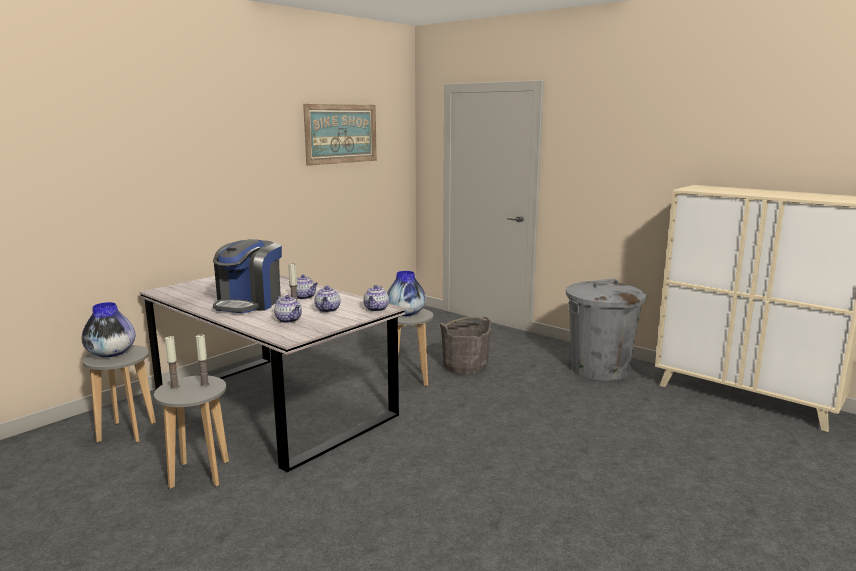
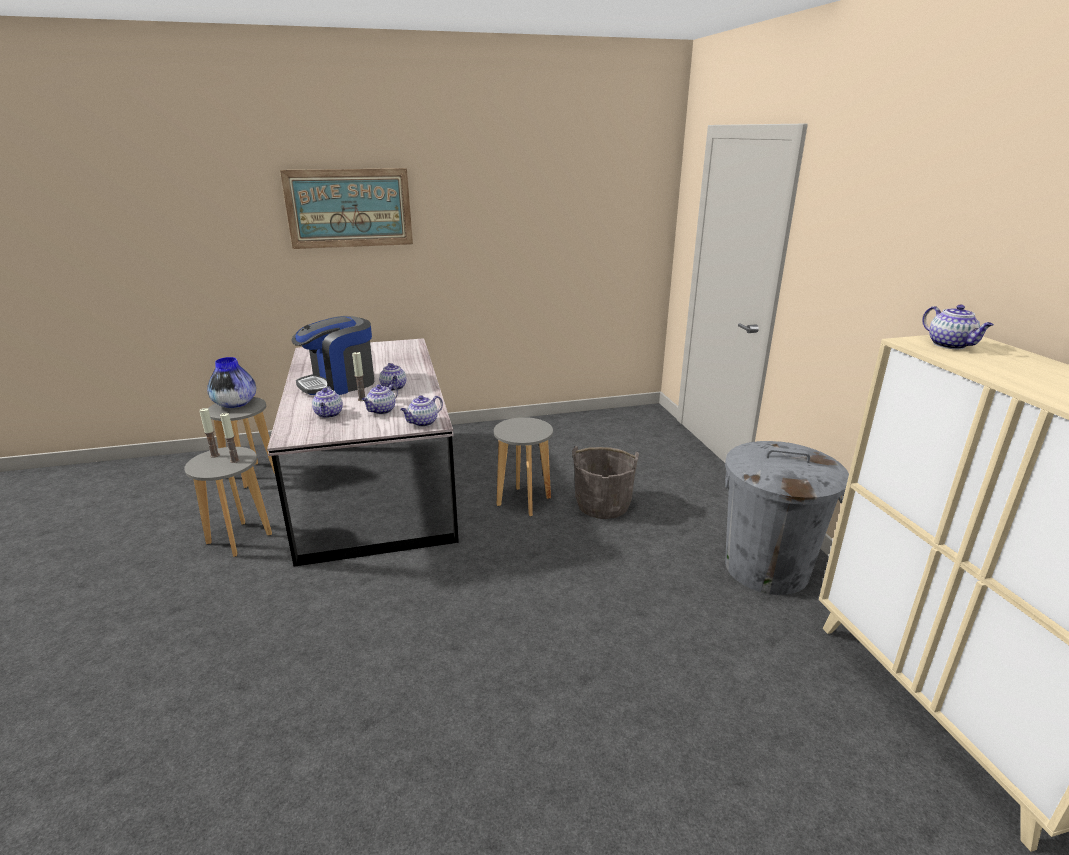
camera: 35 degrees right, 10 degrees up
picture [303,104,377,166] -> picture moved to [280,168,413,249]
vase [387,271,426,316] -> none
none -> teapot [922,305,994,349]

